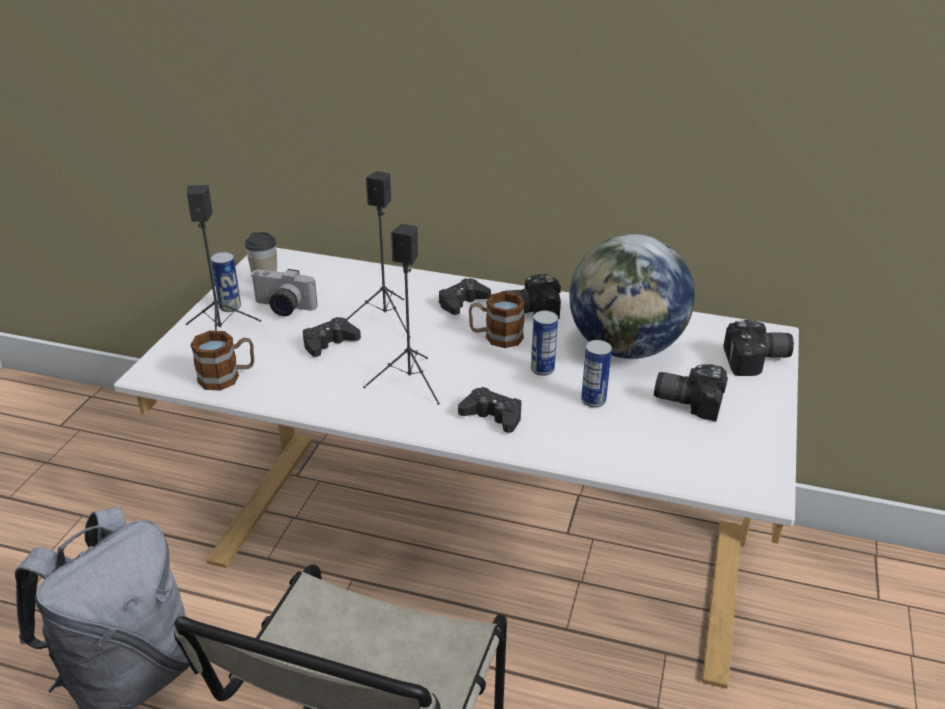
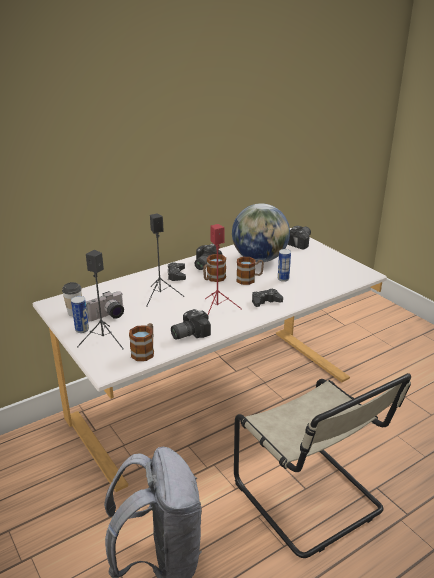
camera: 50 degrees left, 5 degrees down
black game controller [303,317,361,357] -> none
black speaker [363,224,440,405] -> red speaker [205,224,242,315]
can [531,310,558,376] -> mug [236,257,264,285]
camera [654,364,728,422] -> camera moved to [171,309,211,340]

